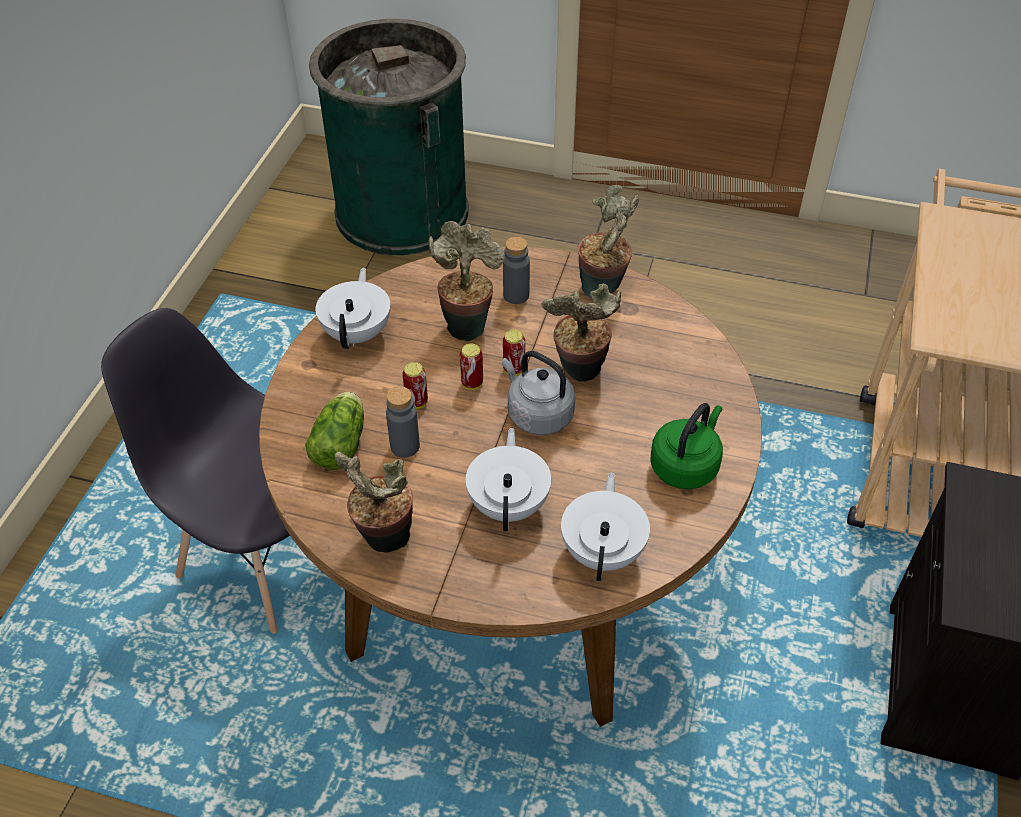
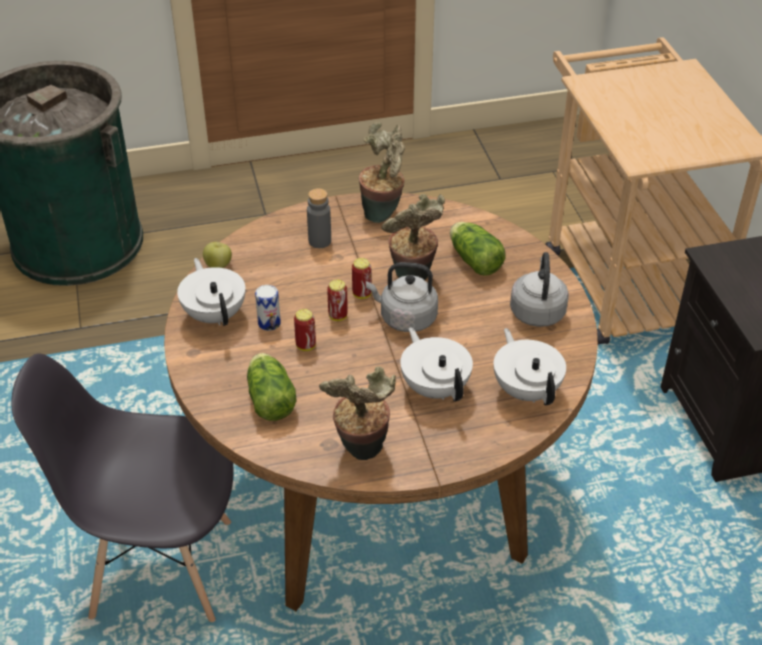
camera: 30 degrees left, 5 degrees down
grey bottle [386,386,420,458] -> none
potted plant [428,221,505,341] -> none
green kettle [650,403,723,489] -> grey kettle [510,252,569,327]
none -> apple [203,242,232,268]
none -> can [255,285,281,331]
none -> lettuce [450,222,506,276]

